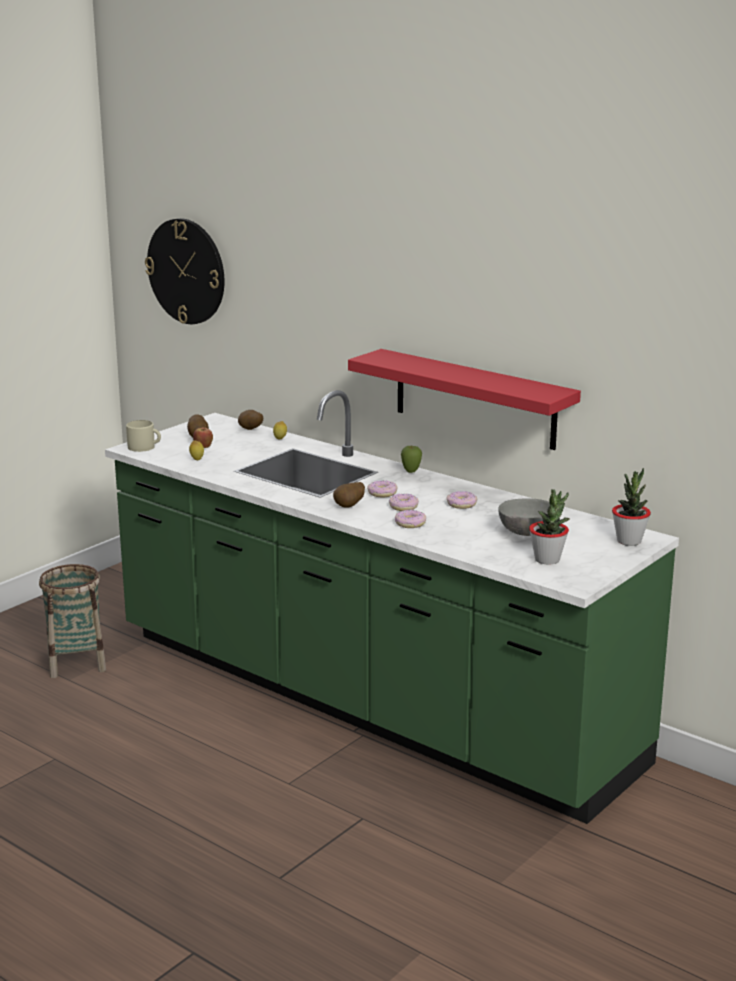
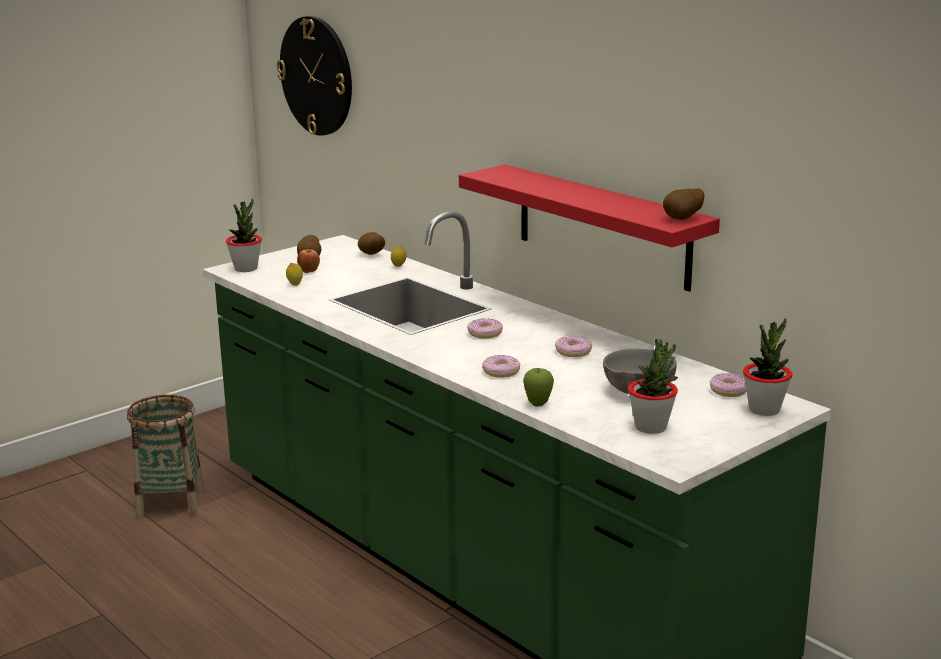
camera: 10 degrees right, 0 degrees up
beige mug [126,420,161,452] -> potted plant [226,198,262,272]
potato [333,482,365,507] -> potato moved to [663,189,704,220]
donut [389,493,419,511] -> donut moved to [710,373,746,397]
apple [401,446,422,473] -> apple moved to [523,368,554,406]

